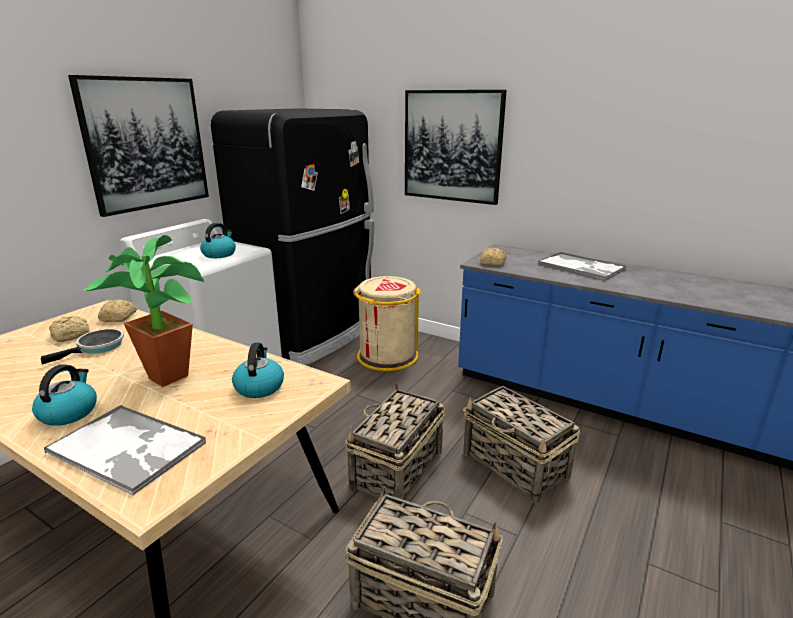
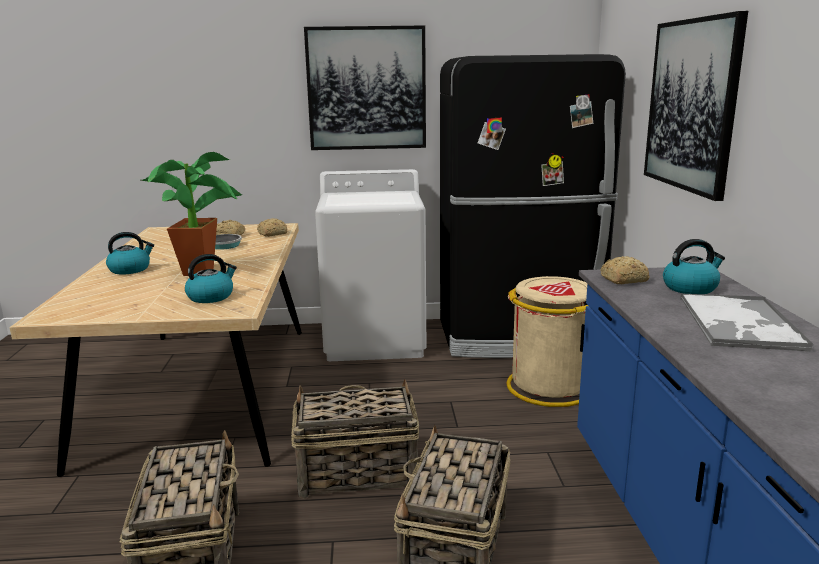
camera: 55 degrees right, 5 degrees down
tray [44,405,206,496] -> none
kettle [200,223,236,258] -> kettle moved to [663,239,725,294]

